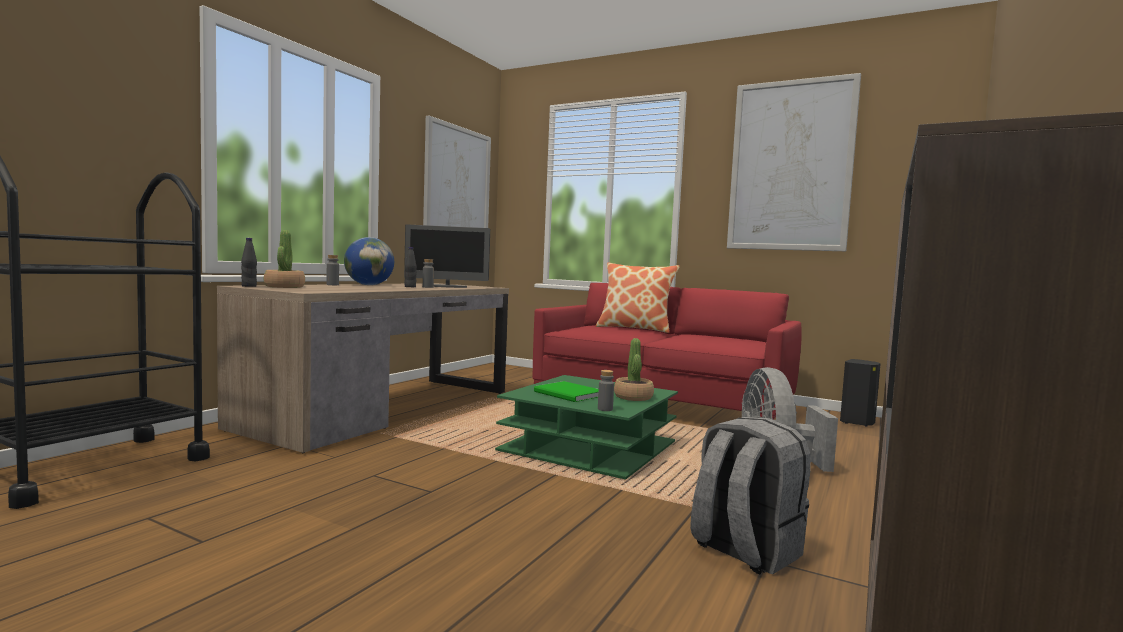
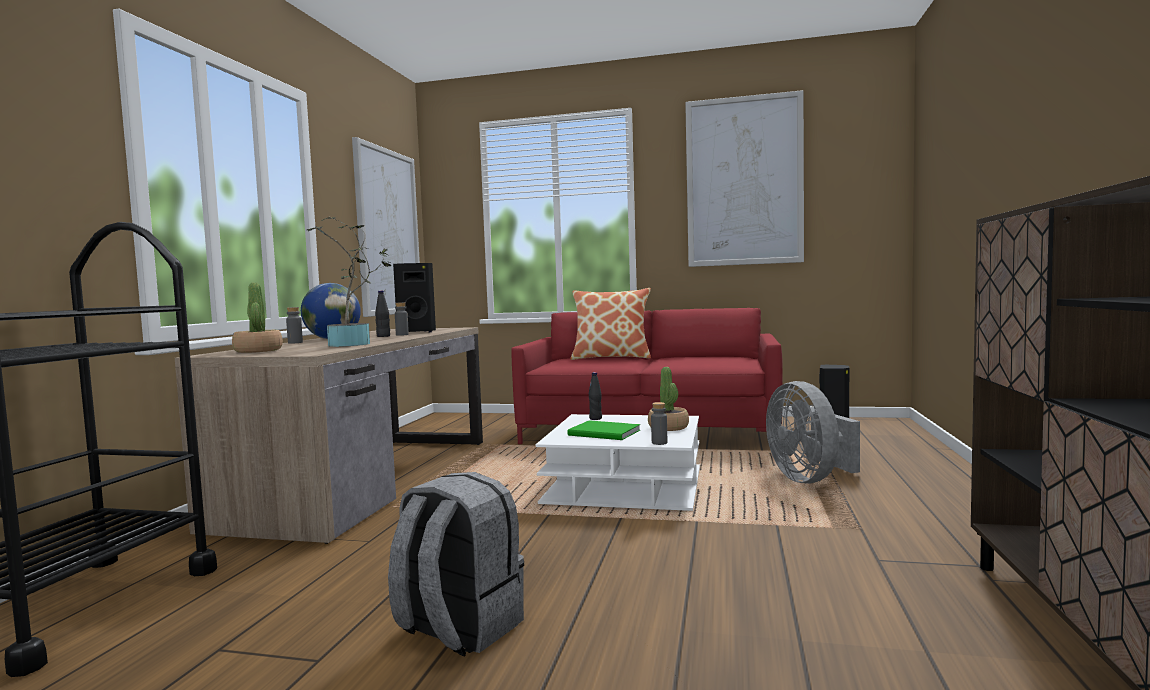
camera: 15 degrees left, 0 degrees up
black bottle [241,238,257,287] -> black bottle moved to [589,372,602,420]
monitor [404,224,490,288] -> black speaker [393,263,436,332]
green coffee table [495,375,678,480] -> white coffee table [536,414,700,511]
grey backpack [690,417,811,575] -> grey backpack moved to [388,472,524,656]
none -> potted plant [307,217,391,347]

